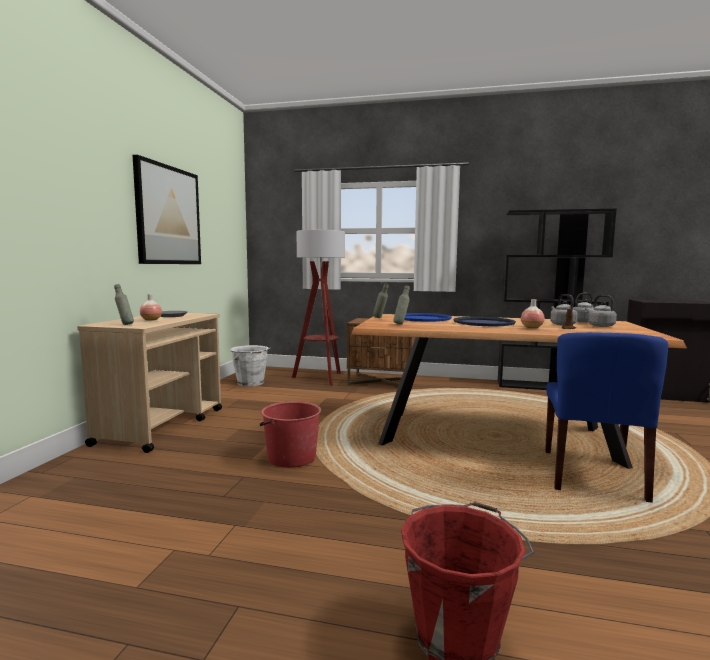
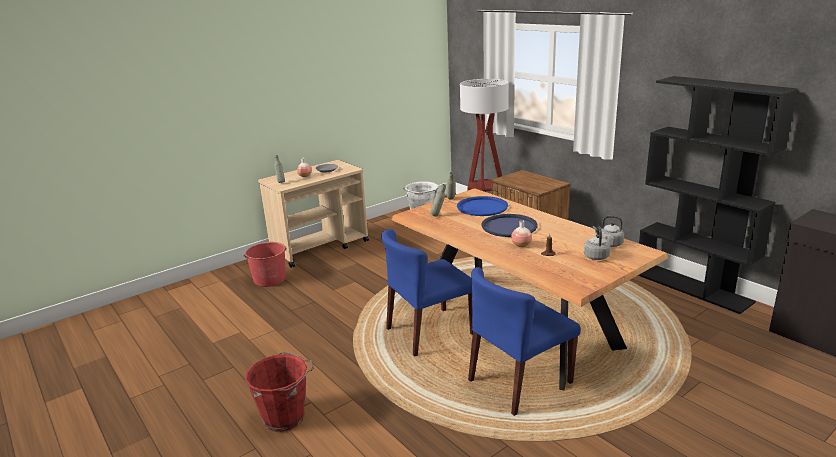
camera: 40 degrees right, 15 degrees up
picture [133,155,201,264] -> none
red bucket [260,401,321,468] -> red bucket moved to [243,242,287,287]
grey kettle [550,294,578,326] -> none
none -> blue chair [381,229,473,357]

